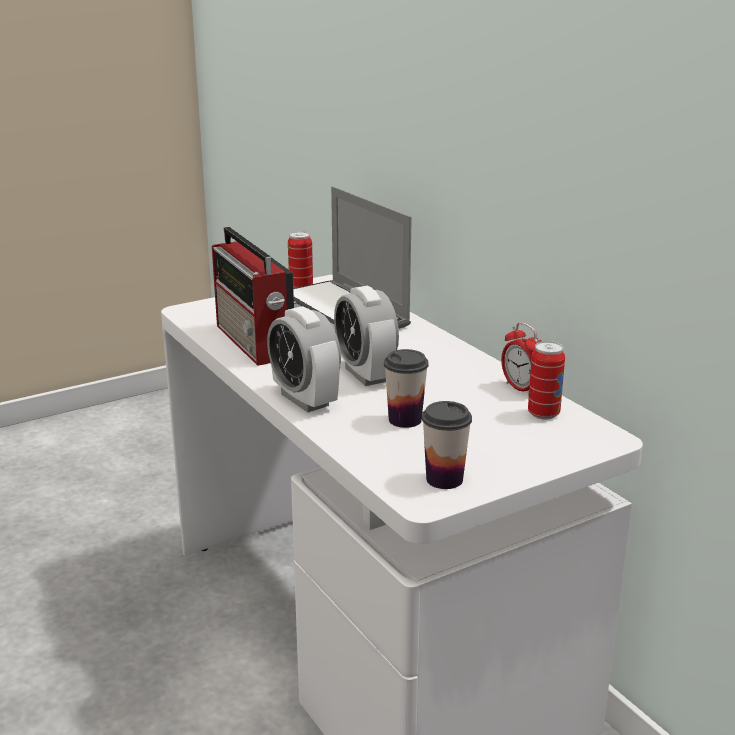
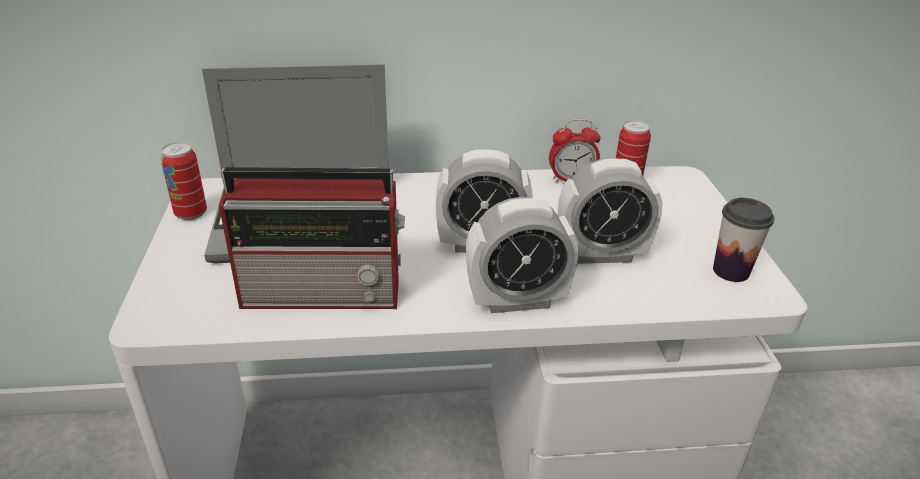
camera: 65 degrees left, 10 degrees up
cup [384,349,429,428] -> alarm clock [558,158,663,264]

